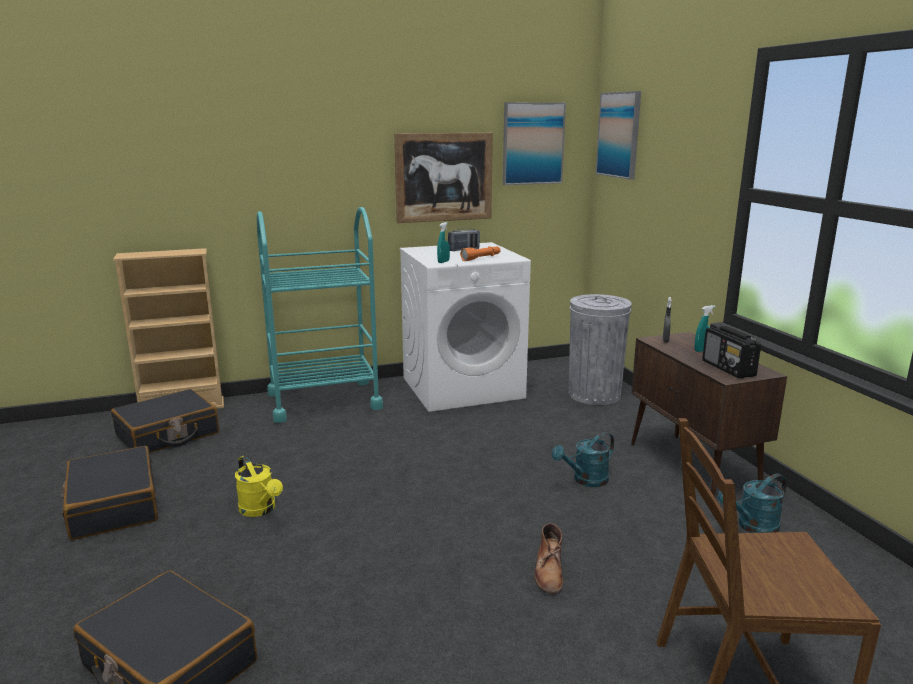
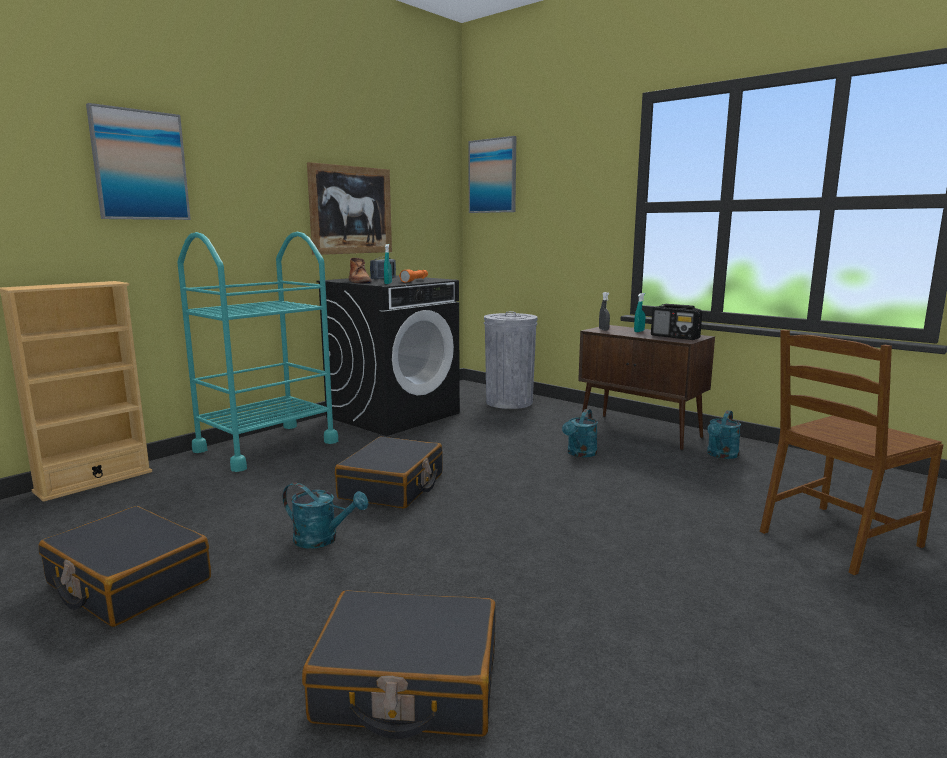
camera: 30 degrees left, 5 degrees down
black suitcase [111,389,219,453] -> black suitcase moved to [335,437,443,509]
yellow watering can [235,455,283,517] -> turquoise watering can [283,482,368,548]
white washing machine [399,242,531,412] -> black washing machine [317,275,460,436]
picture [503,102,566,185] -> picture moved to [86,103,191,220]
brown boot [534,523,564,594] -> brown boot moved to [349,258,372,283]

